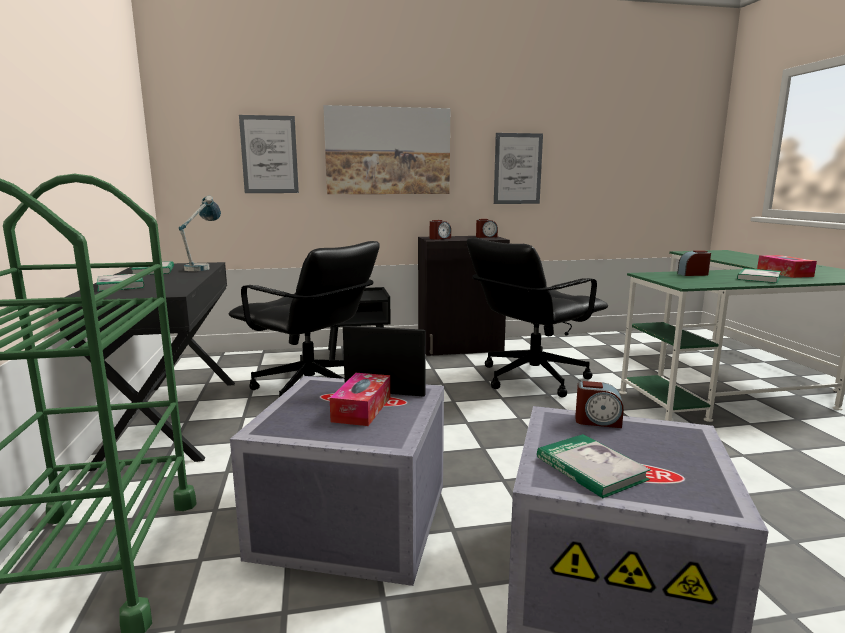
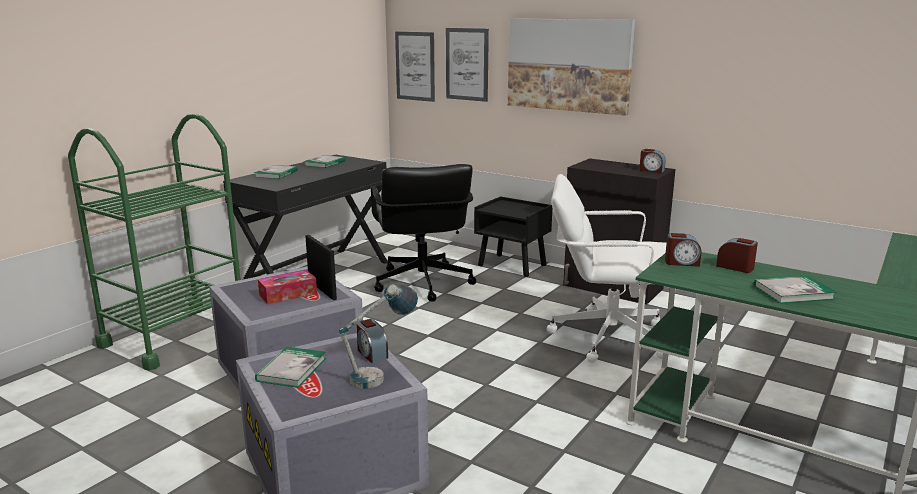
camera: 45 degrees right, 5 degrees up
table lamp [179,196,221,271] -> table lamp moved to [339,285,418,389]
alarm clock [430,220,451,240] -> alarm clock moved to [665,233,701,267]
black office chair [467,238,608,397] -> white office chair [547,174,666,363]
picture [494,133,543,204] -> picture moved to [395,32,435,102]
tissue box [757,255,817,278] -> none

